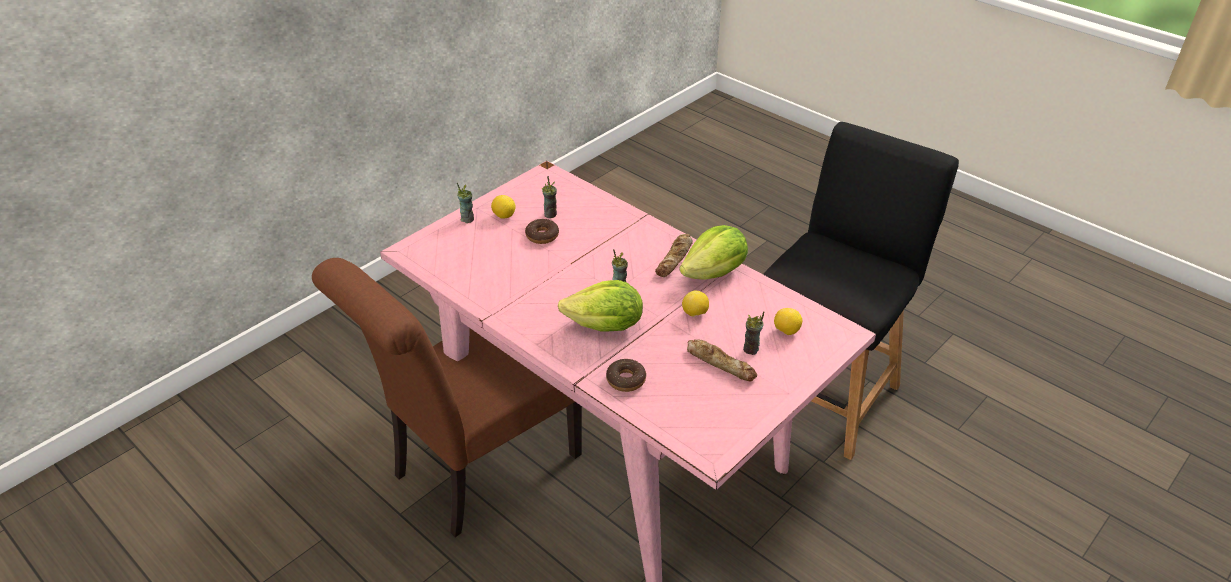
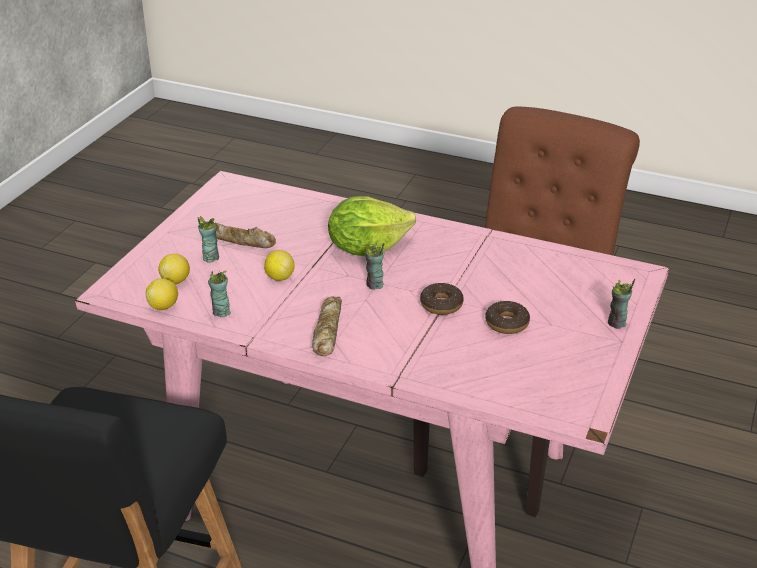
camera: 160 degrees right, 5 degrees down
lemon [491,195,516,219] -> lemon moved to [146,278,178,310]
cup [541,176,557,218] -> cup moved to [208,271,231,317]
donut [606,359,646,392] -> donut moved to [420,282,464,315]
lettuce [679,225,748,280] -> none

